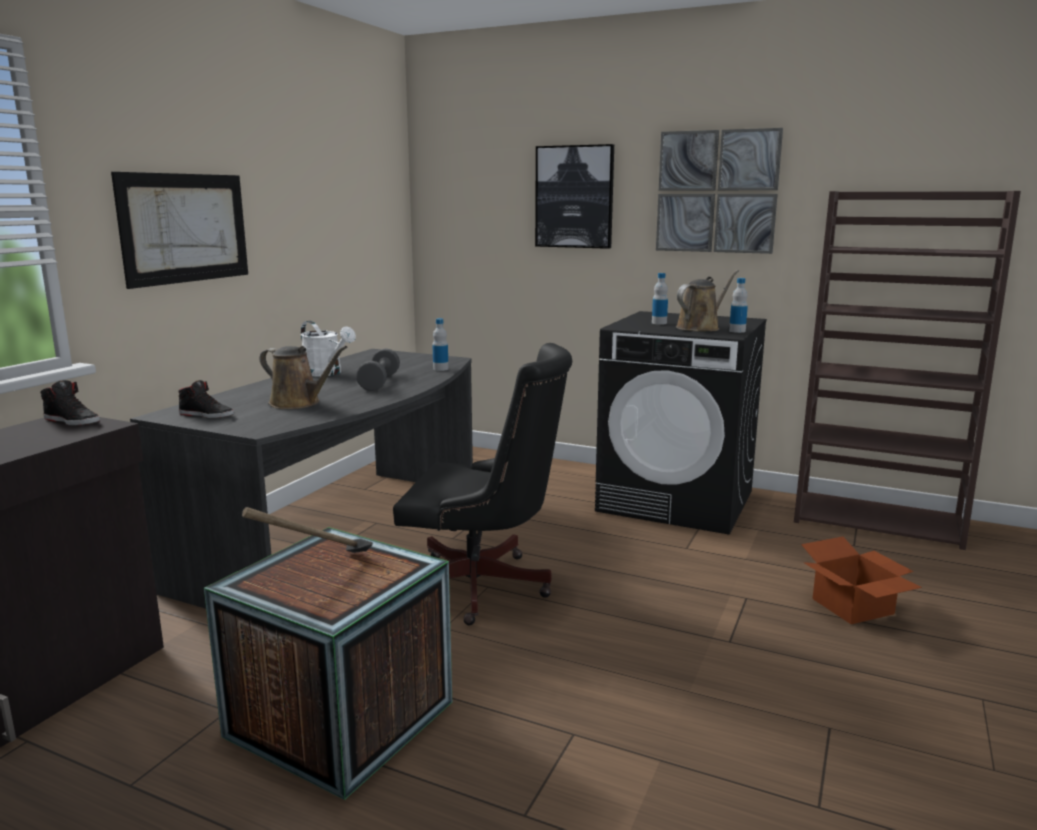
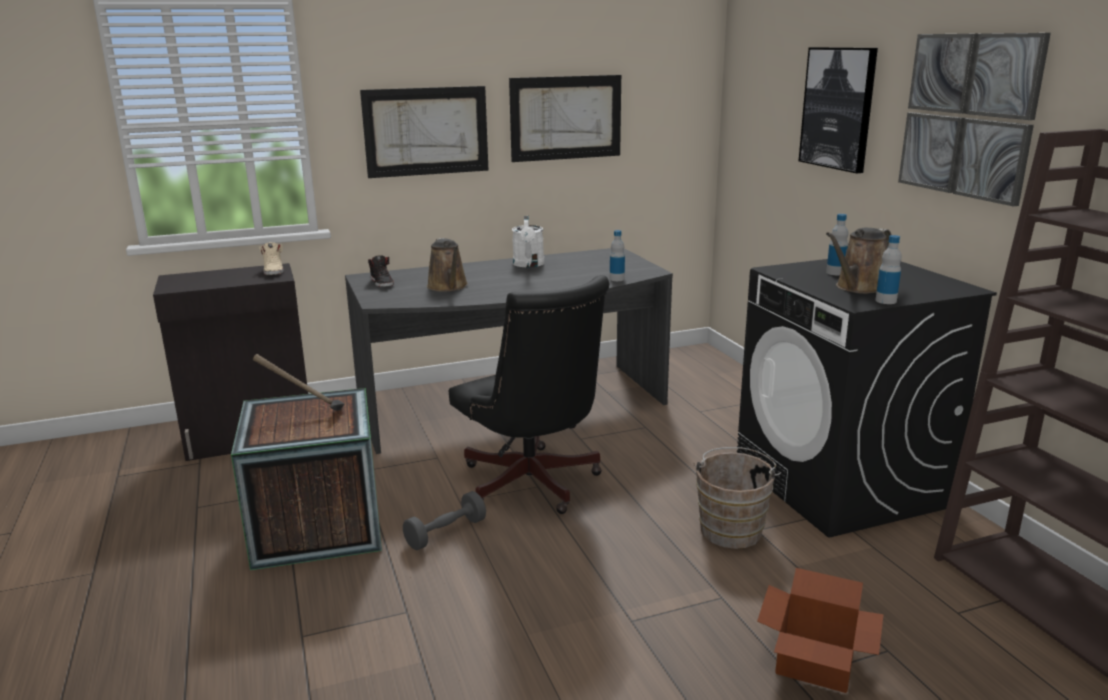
camera: 45 degrees right, 5 degrees up
black shoe [40,380,100,426] -> beige shoe [259,242,284,275]
grey dumbbell [356,348,400,391] -> grey dumbbell moved to [403,491,486,550]
brown watering can [676,270,739,331] -> brown watering can turned 135 degrees clockwise [826,227,892,294]
none -> picture [509,75,621,162]
none -> brown bucket [694,447,781,549]

